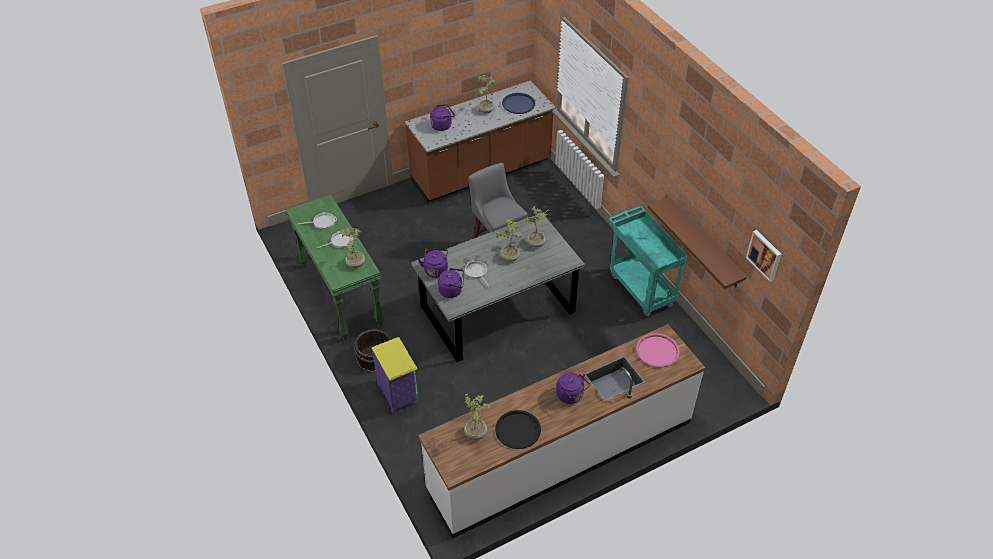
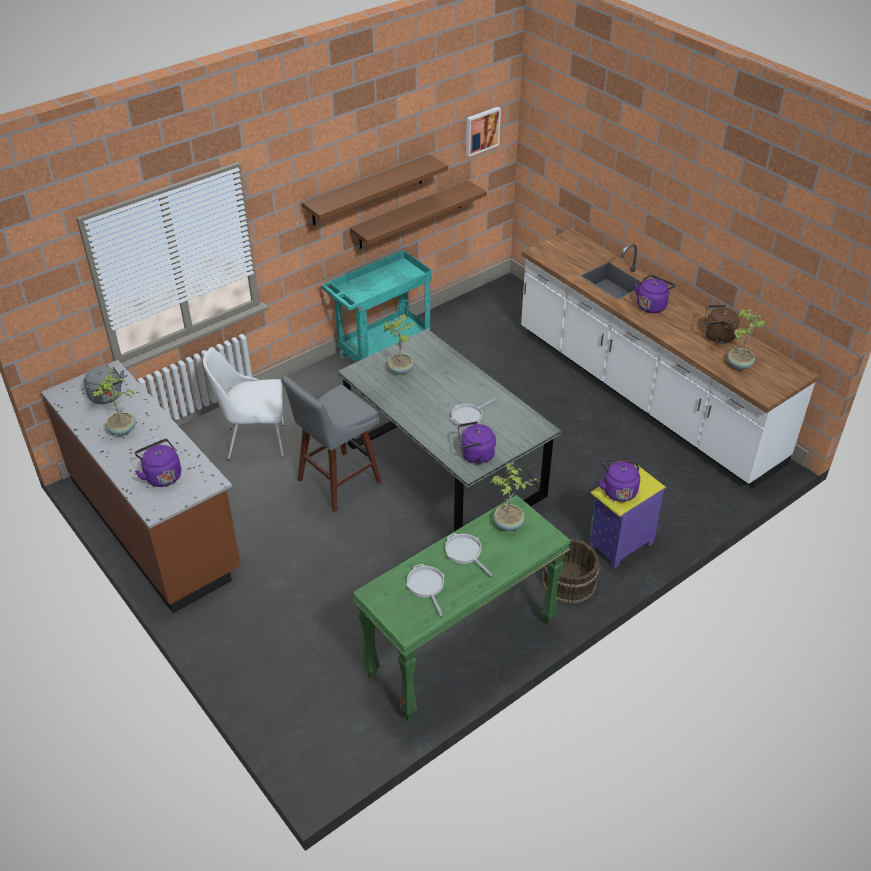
camera: 100 degrees left, 5 degrees down
purple kettle [438,268,464,298] -> purple kettle moved to [598,457,640,502]
potted plant [494,219,522,262] -> none
black tray [495,410,541,449] -> brown kettle [705,305,739,343]
blue tray [502,93,535,114] -> grey kettle [84,366,124,404]
pink tray [636,333,679,367] -> none
none -> white chair [203,349,284,461]
none -> brown shelf [301,154,448,225]

